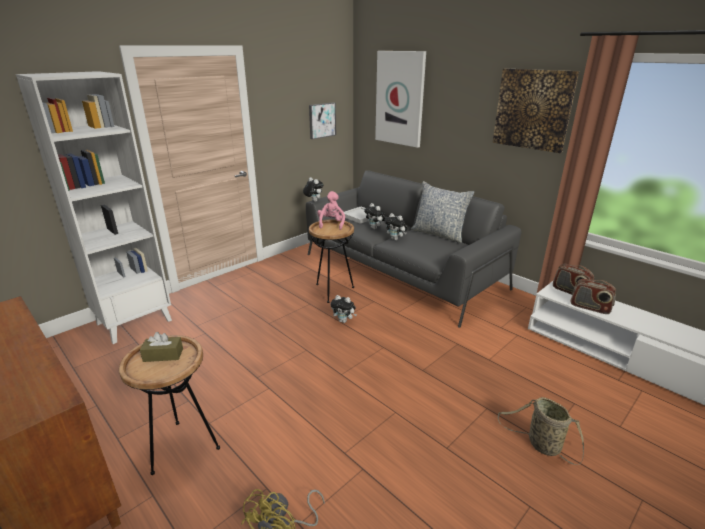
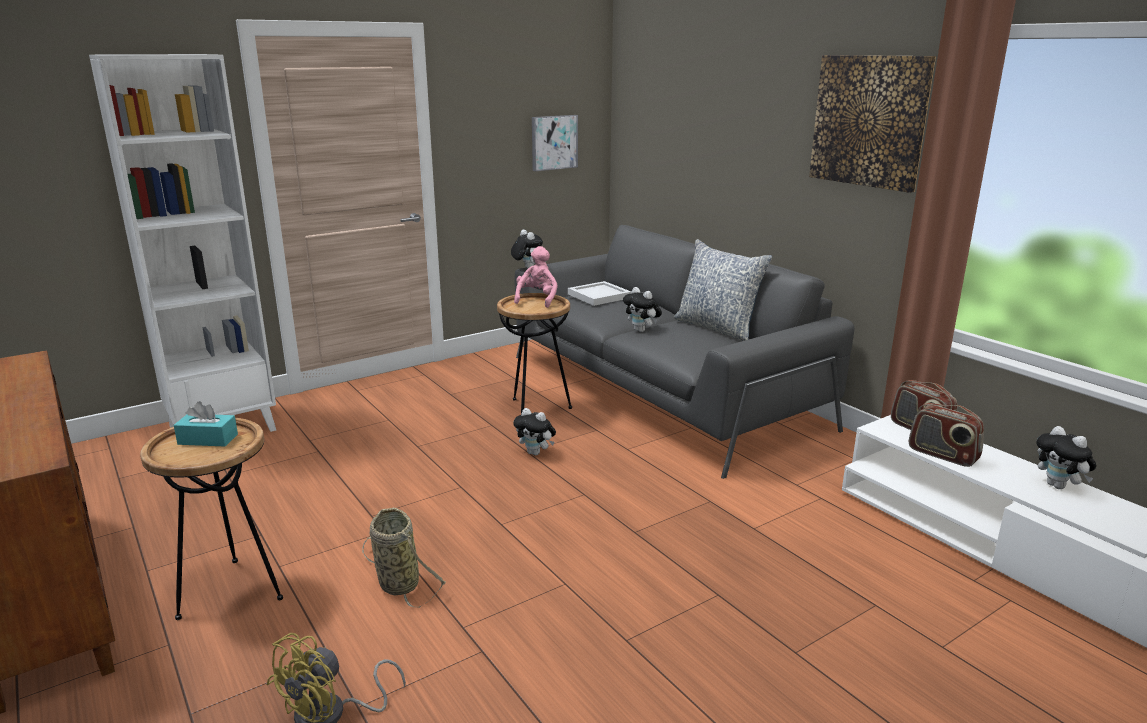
camera: 10 degrees right, 5 degrees down
brown tissue box [140,332,183,362] -> turquoise tissue box [174,401,238,447]
plush toy [364,203,386,229] -> plush toy moved to [1036,426,1096,489]
picture [375,51,426,148] -> none
basket [498,397,584,465] -> basket moved to [362,508,446,608]

